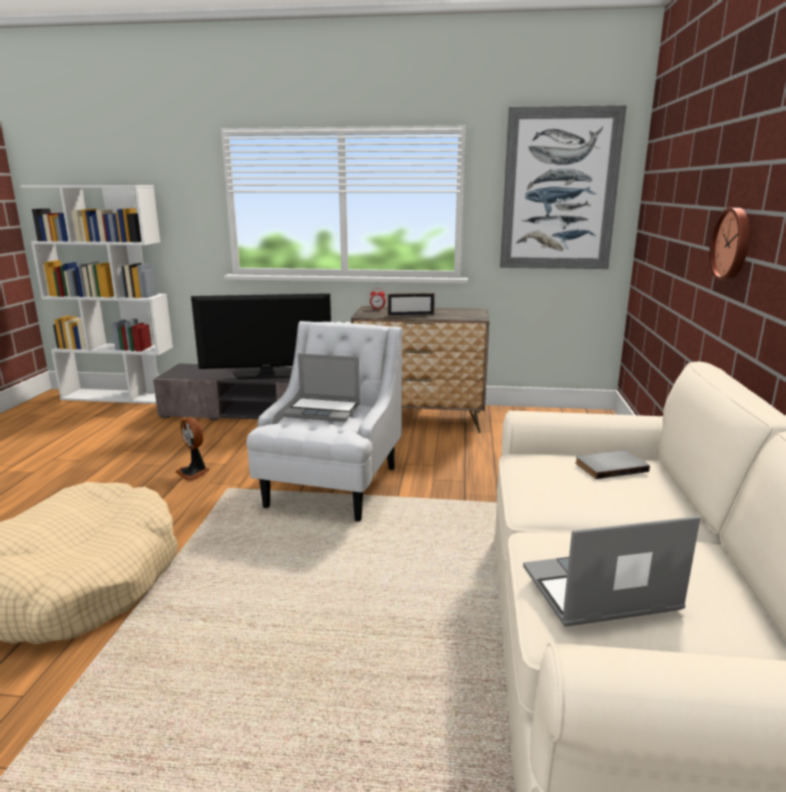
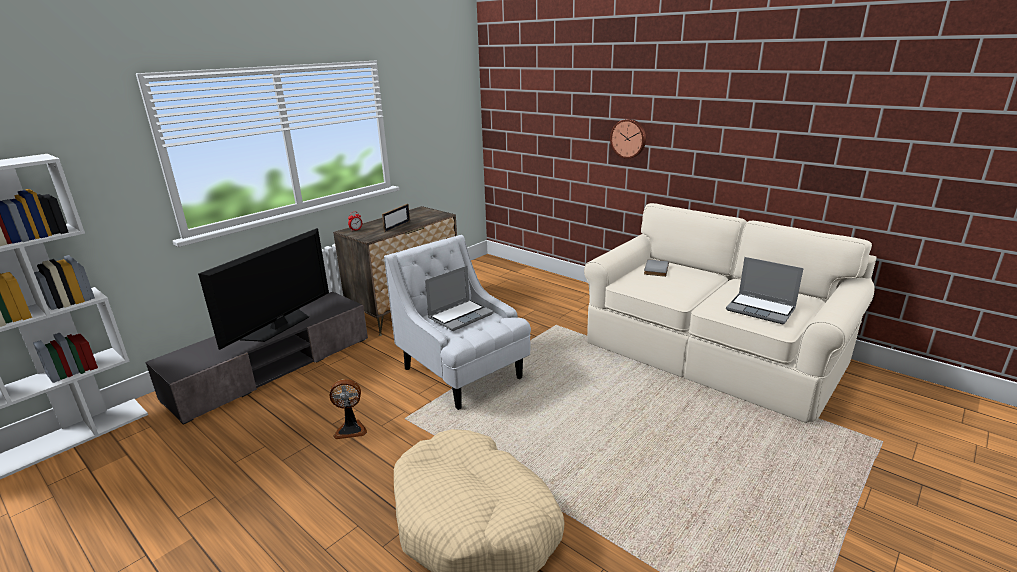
camera: 55 degrees left, 5 degrees up
picture [500,105,627,269] -> none
laptop [523,516,700,627] -> laptop turned 75 degrees counterclockwise [726,257,804,324]

